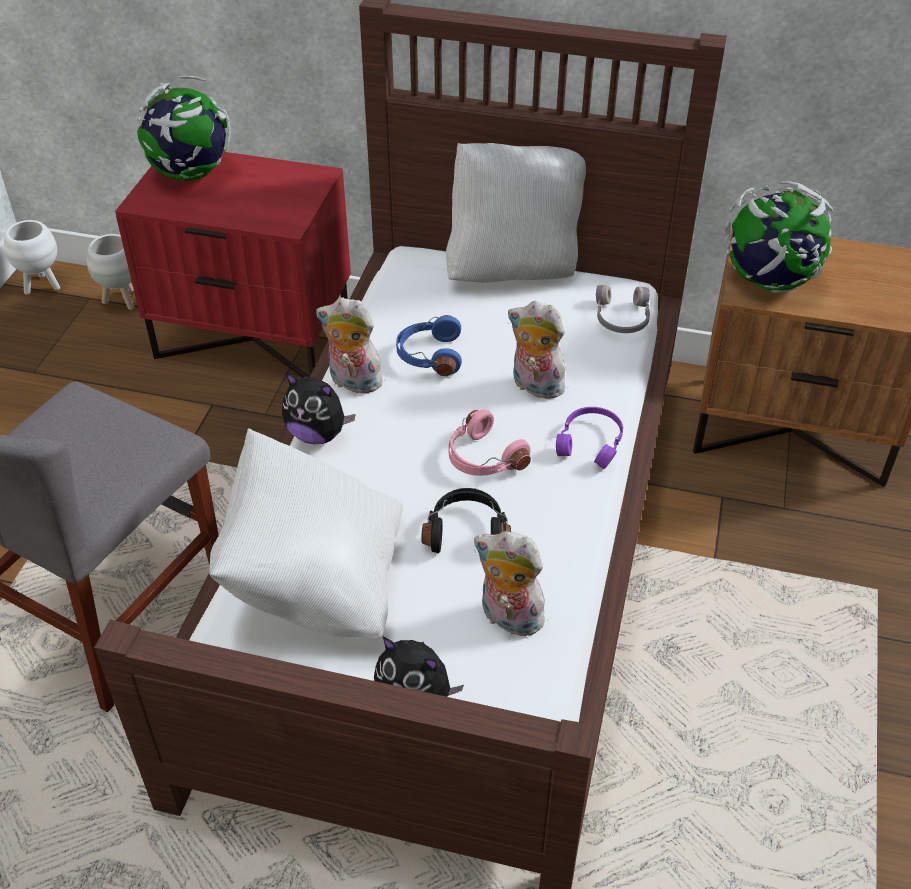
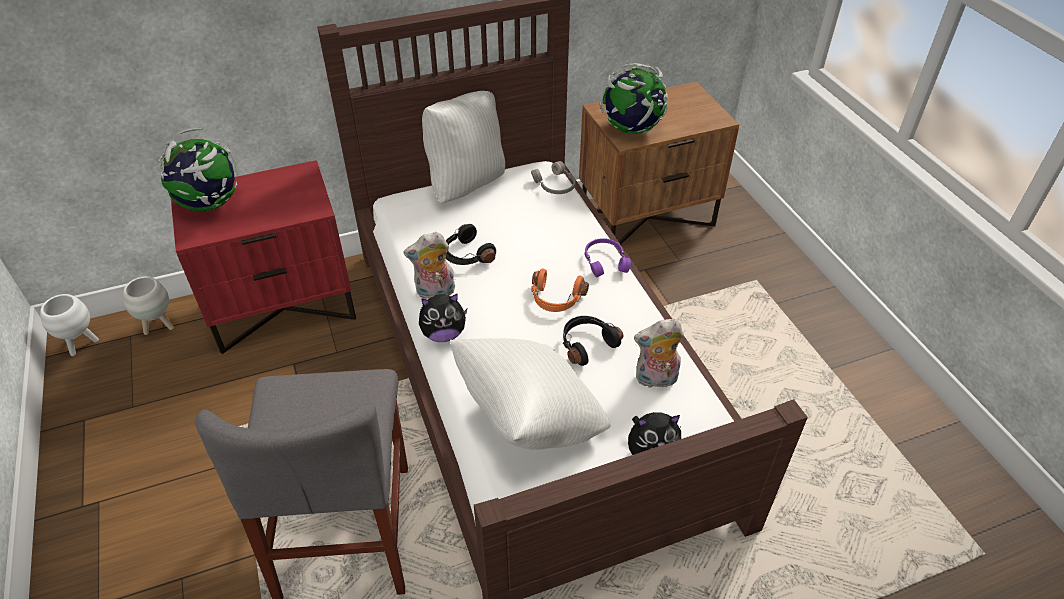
camera: 35 degrees left, 0 degrees up
blue headphones [396,315,462,376] -> black headphones [446,224,496,265]
pink headphones [449,409,531,476] -> orange headphones [531,268,589,312]
plush toy [508,301,565,399] -> none

